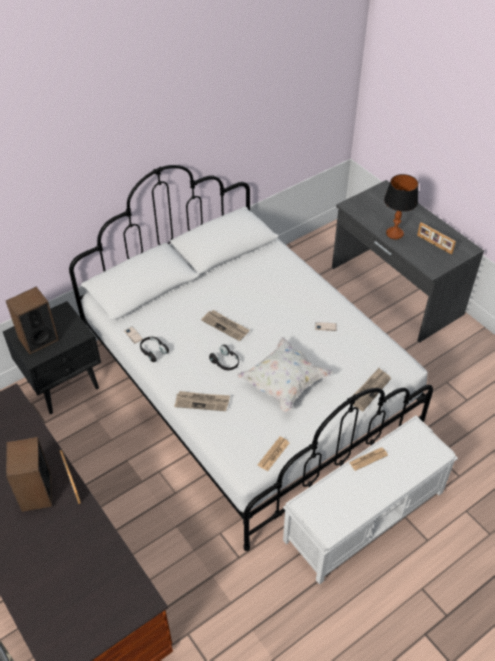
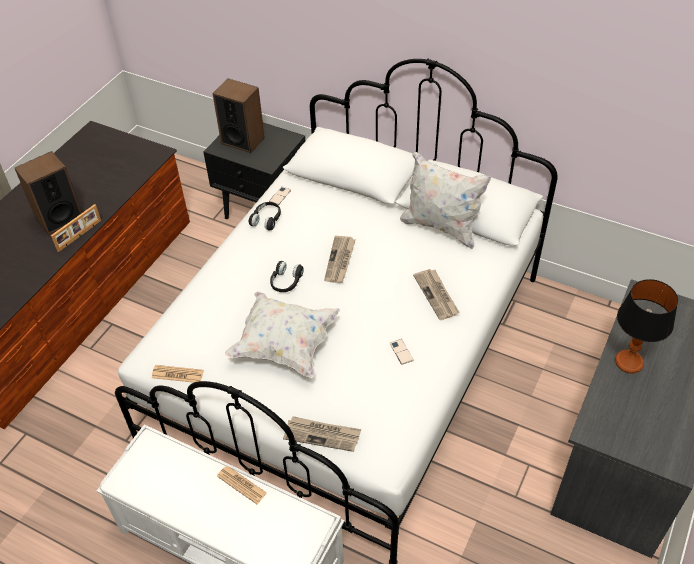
camera: 65 degrees right, 0 degrees up
newspaper [174,391,230,411] -> newspaper moved to [413,269,460,320]
picture frame [417,222,456,255] -> none
none -> white pillow [400,152,491,249]

